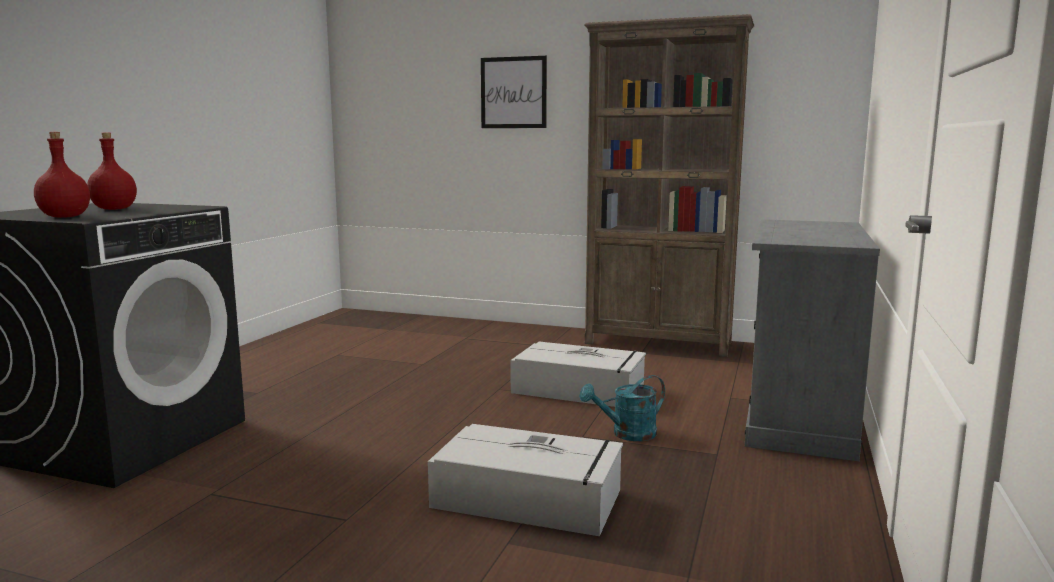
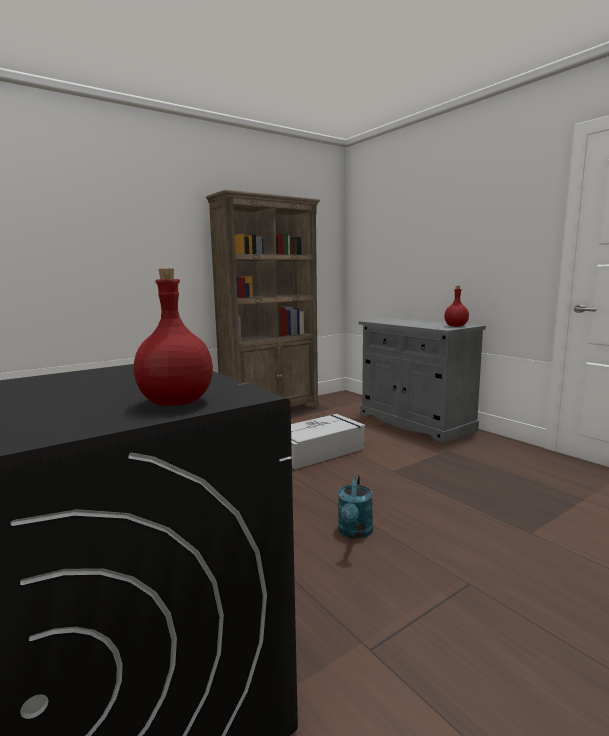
camera: 55 degrees left, 0 degrees up
red bottle [87,133,137,210] -> red bottle moved to [444,286,469,327]
grey storage box [428,424,623,536] -> none
picture [481,56,547,128] -> none
turquoise watering can [579,375,665,441] -> turquoise watering can moved to [338,474,373,539]

